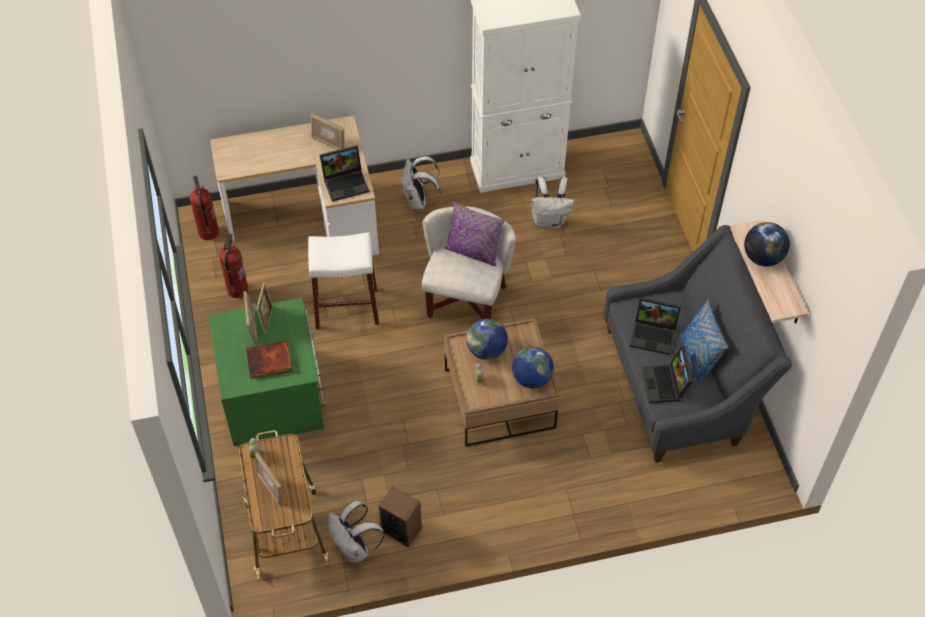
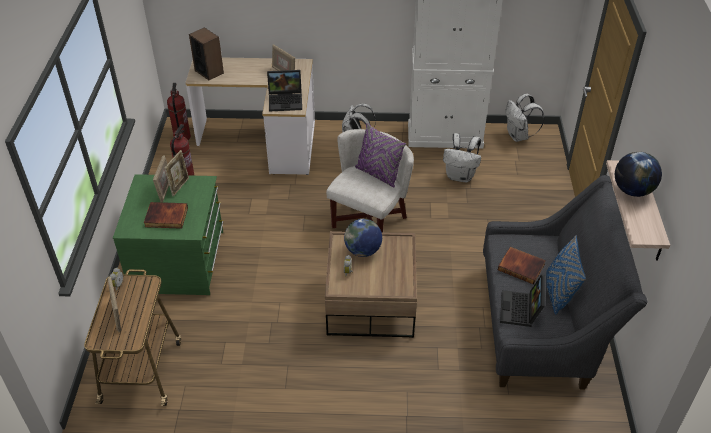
camera: 15 degrees right, 10 degrees down
white stool [308,232,379,329] -> none
white backpack [328,500,385,564] -> white backpack moved to [505,94,544,142]
speaker [379,487,422,547] -> speaker moved to [189,27,224,80]
globe [512,347,554,389] -> none
laptop [630,297,681,355] -> book [498,247,546,284]

